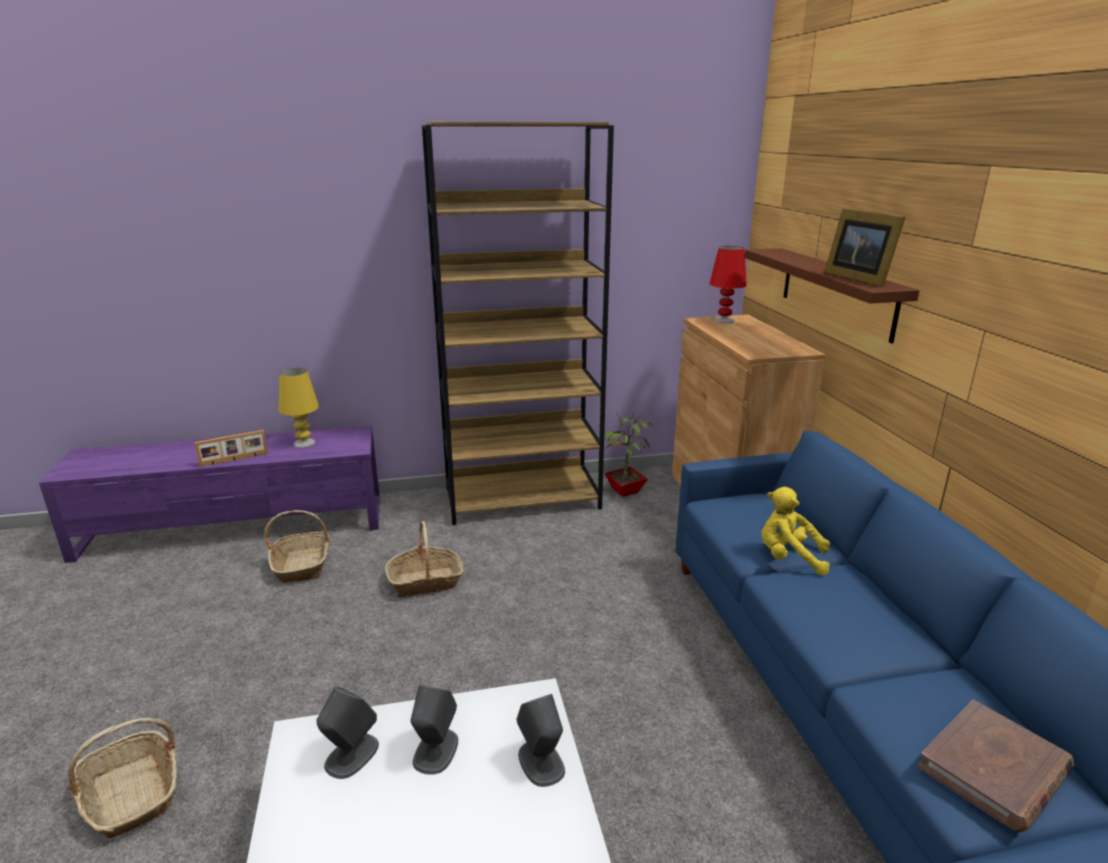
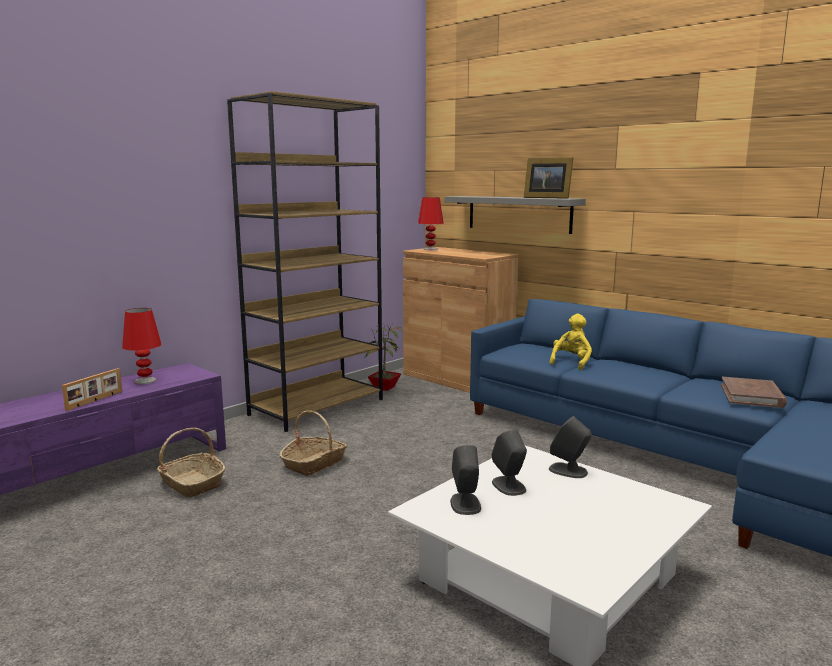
camera: 35 degrees left, 10 degrees down
basket [68,718,177,839] -> none
yellow table lamp [279,368,319,448] -> red table lamp [122,308,162,384]
brown shelf [744,248,920,343] -> grey shelf [445,196,586,234]
yellow plush toy [761,487,830,576] -> yellow plush toy turned 135 degrees clockwise [549,314,592,370]

